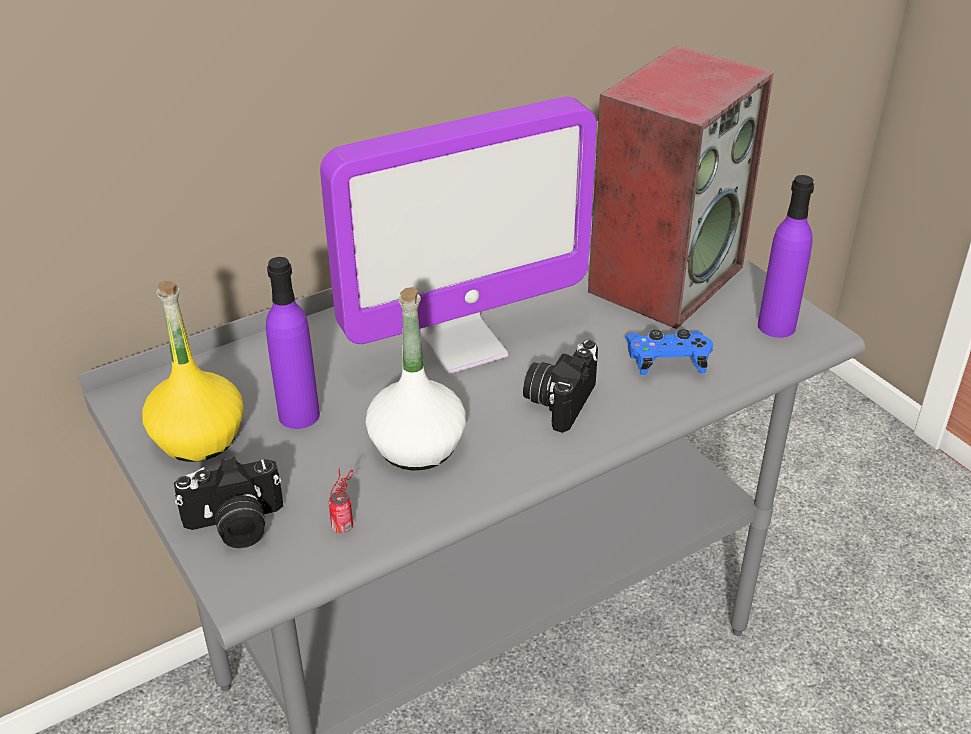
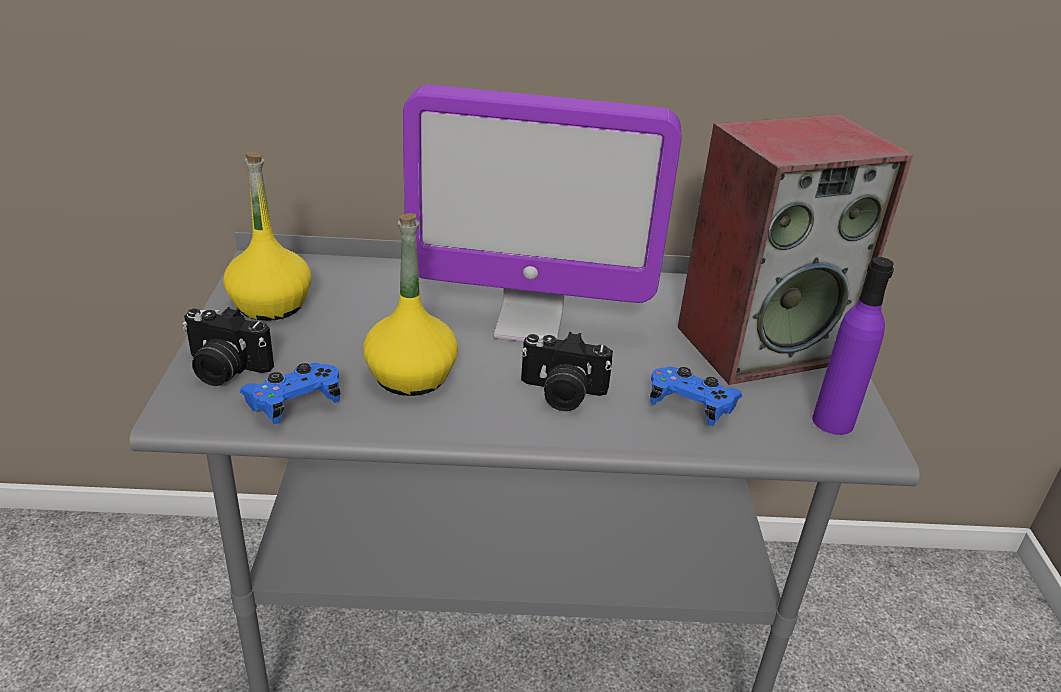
camera: 30 degrees right, 5 degrees down
purple bottle [266,257,320,429] -> none
can [329,469,353,533] -> blue game controller [240,363,341,424]
white bottle [366,287,466,470] -> yellow bottle [363,213,458,396]
camera [523,340,598,433] -> camera turned 135 degrees counterclockwise [521,332,613,411]

